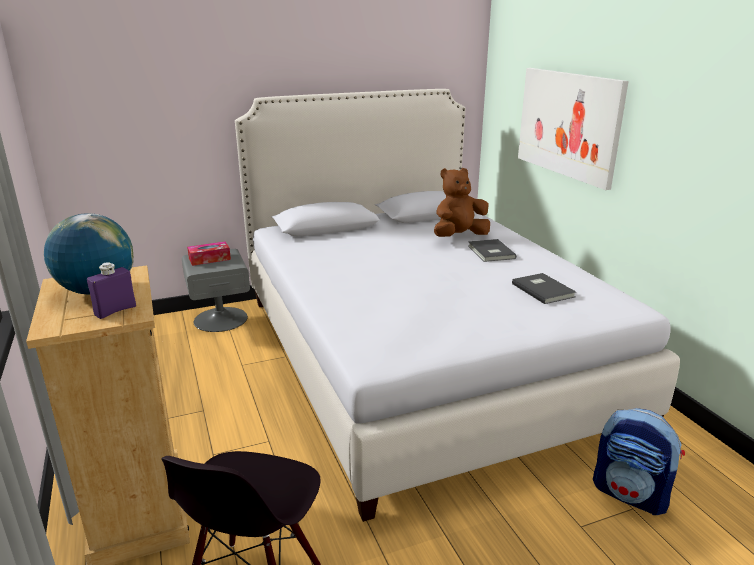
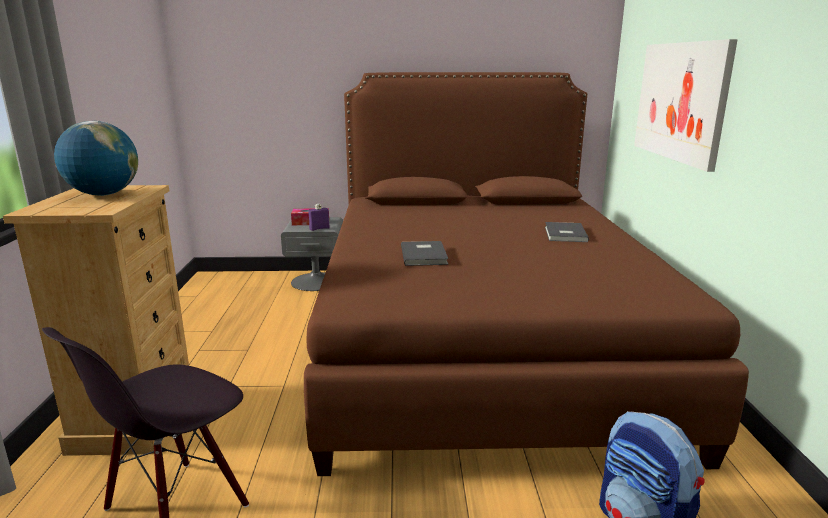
camera: 20 degrees right, 5 degrees down
purple bottle [87,262,136,319] -> purple bottle moved to [308,204,330,231]
white bed [235,89,680,522] -> brown bed [304,72,749,476]
brown plush toy [434,168,490,237] -> none
grey book [512,273,576,304] -> grey book moved to [401,241,448,266]

